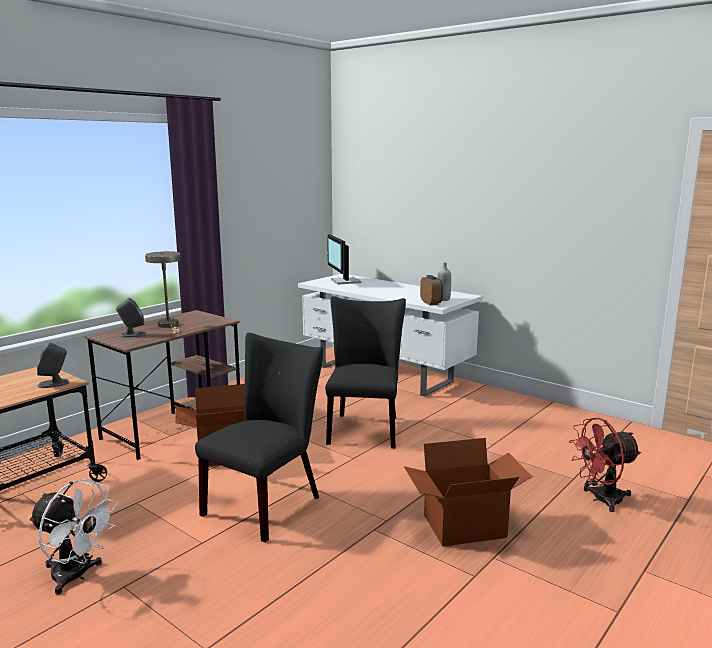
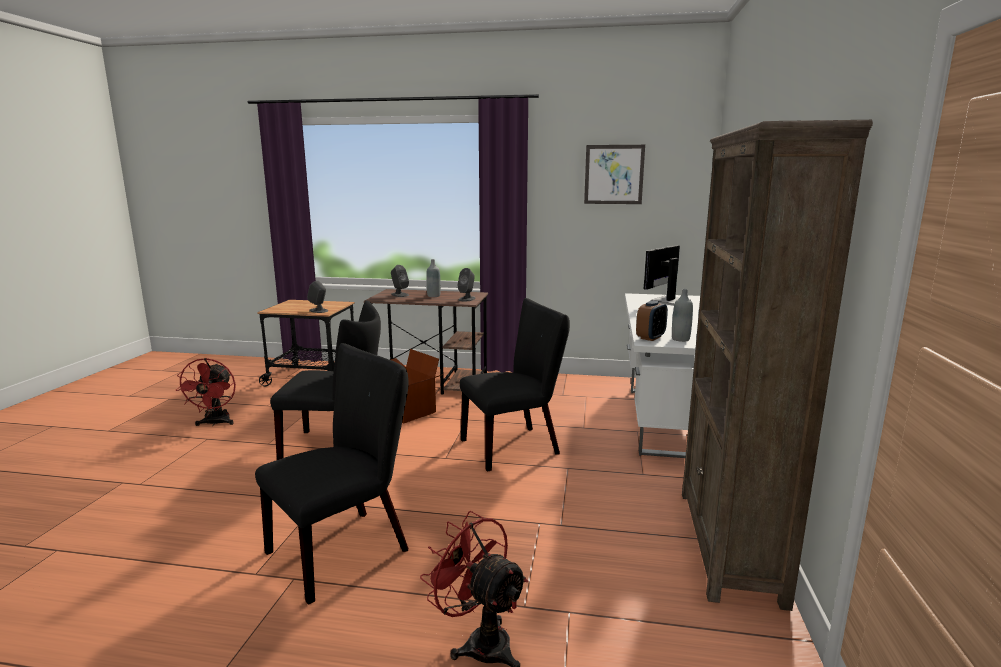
camera: 60 degrees right, 0 degrees up
white fan [29,479,118,595] -> red fan [175,358,236,426]
beige table lamp [145,251,181,333] -> grey bottle [426,259,441,297]
cardboard box [404,438,532,547] -> black chair [255,343,409,605]
none -> grey speaker [457,268,476,301]
none -> picture [584,145,645,204]
none -> brown bookcase [682,120,873,611]

